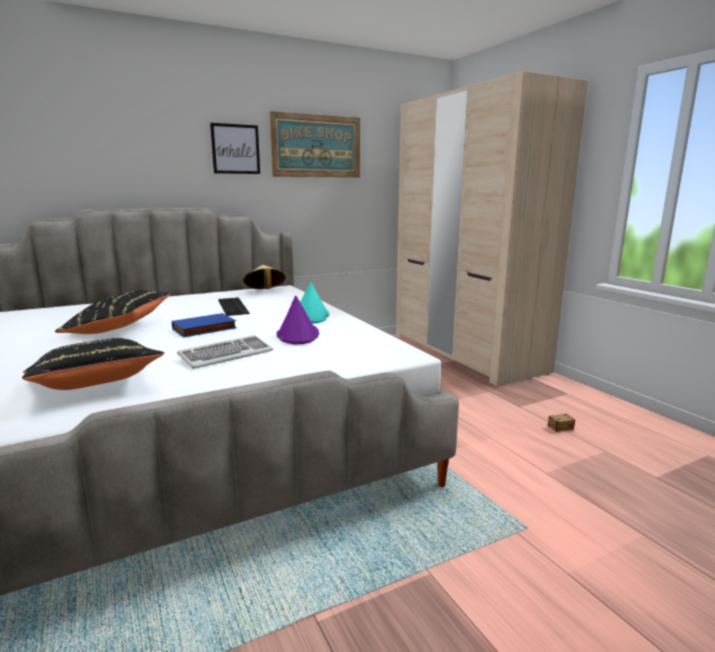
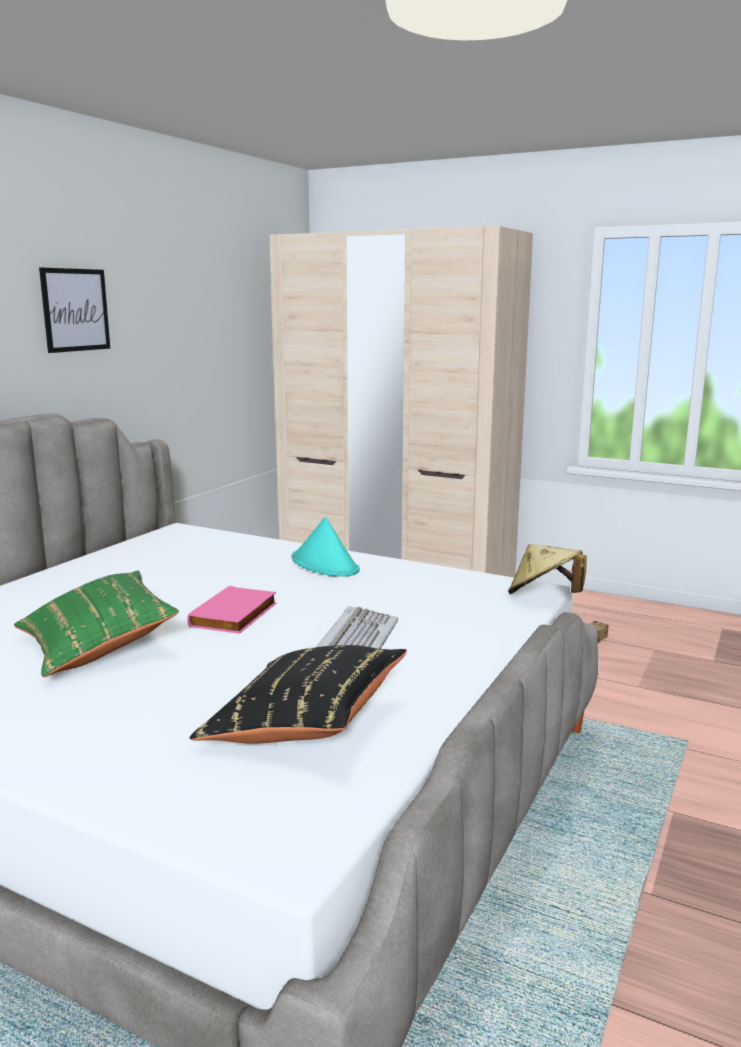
camera: 35 degrees left, 0 degrees up
black pillow [55,290,170,334] -> green pillow [14,570,179,677]
blue book [172,313,237,337] -> pink book [187,586,277,634]
keyboard [218,298,250,316] -> none
beige hat [243,265,286,289] -> beige hat moved to [508,544,587,594]
picture [270,111,360,178] -> none
purple hat [277,296,319,344] -> none

